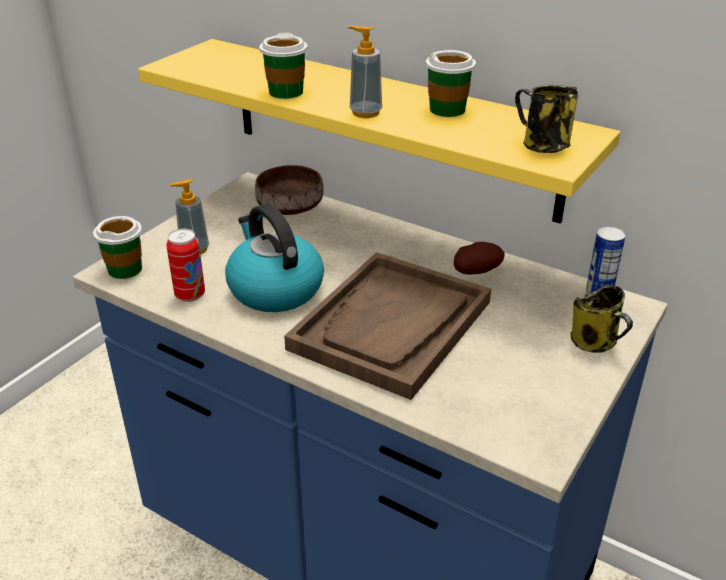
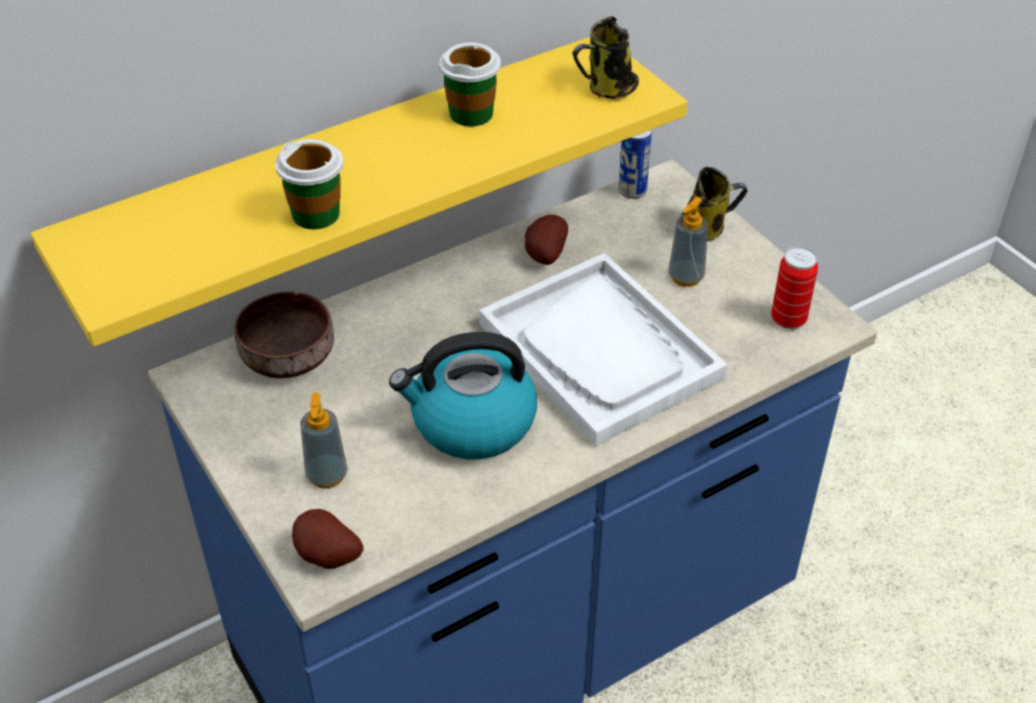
camera: 65 degrees left, 10 degrees up
cup [93,216,142,279] -> potato [292,509,364,569]
can [166,229,205,302] -> can moved to [771,247,818,329]
brown tray [284,252,491,400] -> white tray [479,253,728,447]
soap dispenser [348,26,382,118] -> soap dispenser moved to [669,197,708,287]

